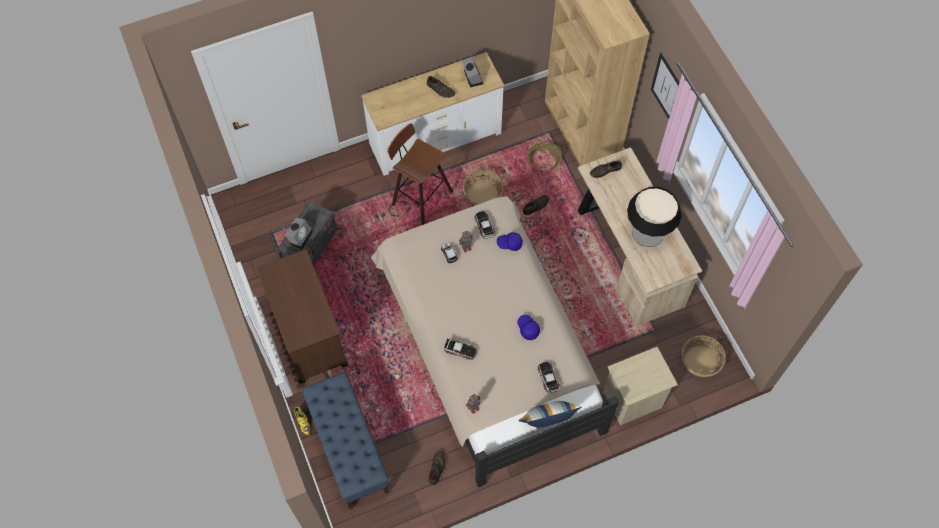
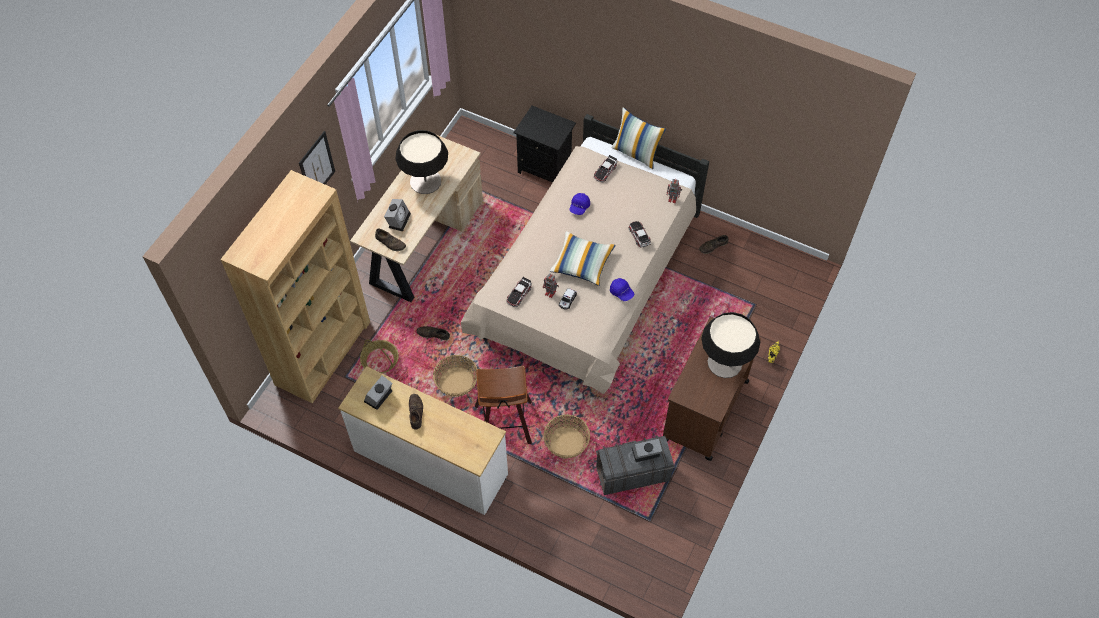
camera: 130 degrees left, 5 degrees down
blue bench [302,372,390,509] -> none
blue cap [497,232,523,251] -> blue cap moved to [610,278,634,301]
beige nightstand [603,347,678,425] -> black nightstand [513,106,576,183]
basket [682,335,726,377] -> basket moved to [543,414,590,458]
none -> alarm clock [384,199,411,232]
none -> pillow [550,231,616,286]
none -> table lamp [701,312,760,378]

